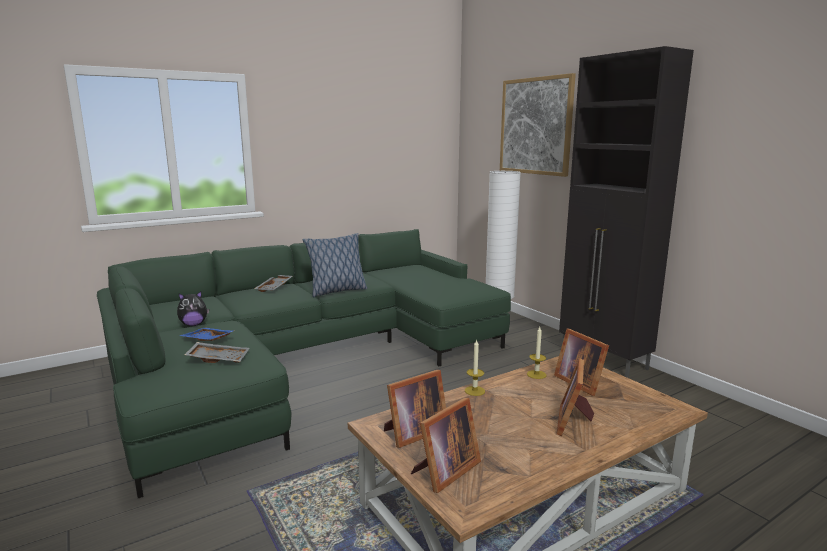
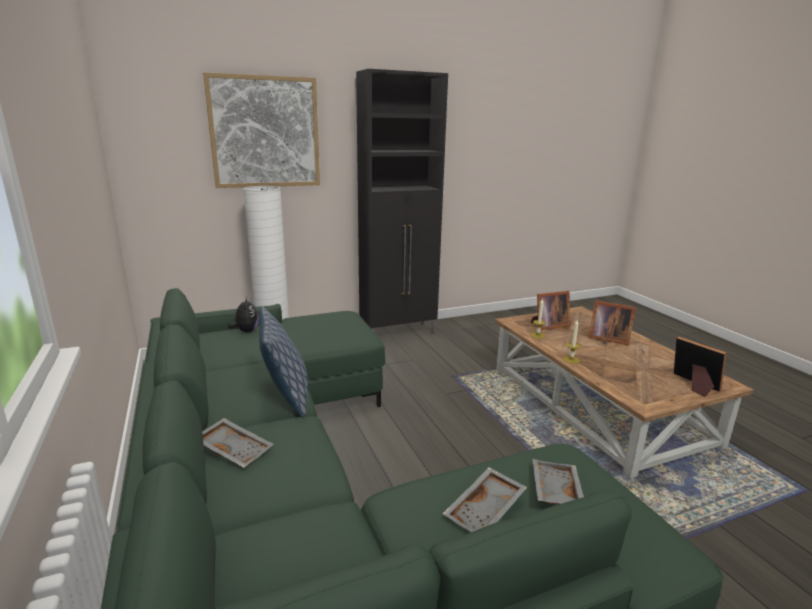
camera: 80 degrees left, 5 degrees up
plush toy [177,291,209,326] -> plush toy moved to [228,297,259,333]
blue tray [179,328,233,341] -> grey tray [443,467,527,532]
picture frame [384,370,446,448] -> none

